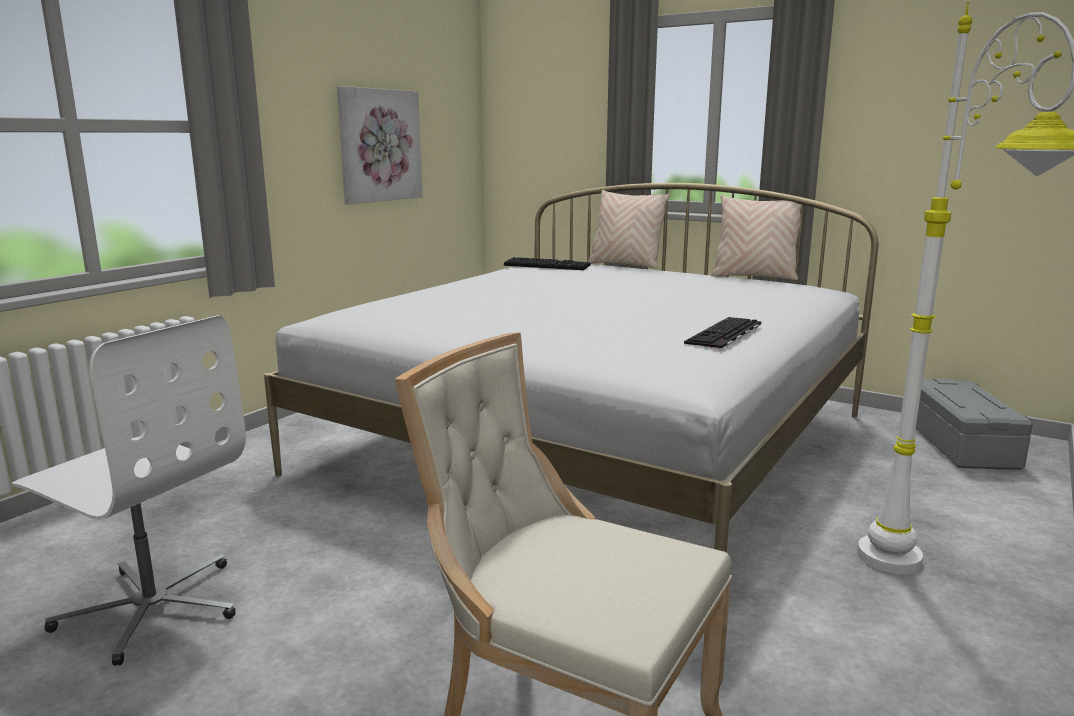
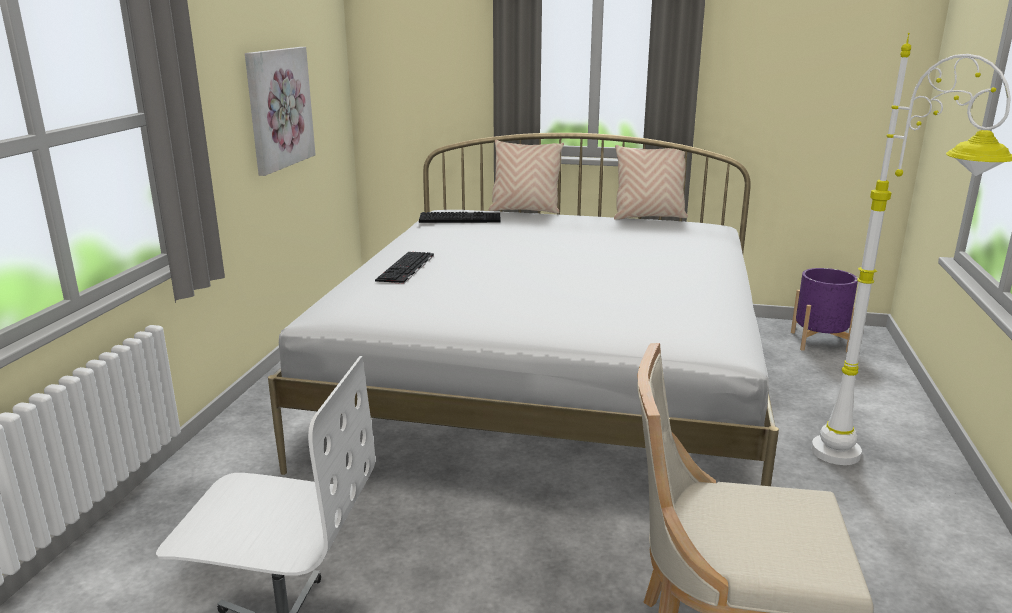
camera: 20 degrees left, 5 degrees up
keyboard [684,317,761,349] -> keyboard moved to [375,252,434,284]
grey storage box [916,379,1033,470] -> purple planter [791,268,858,352]

